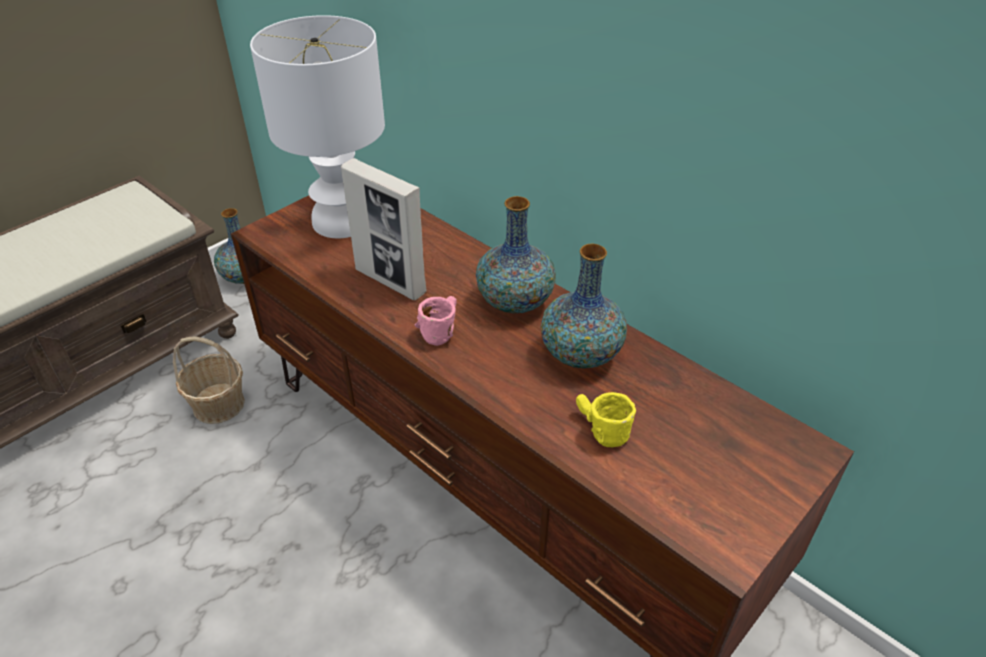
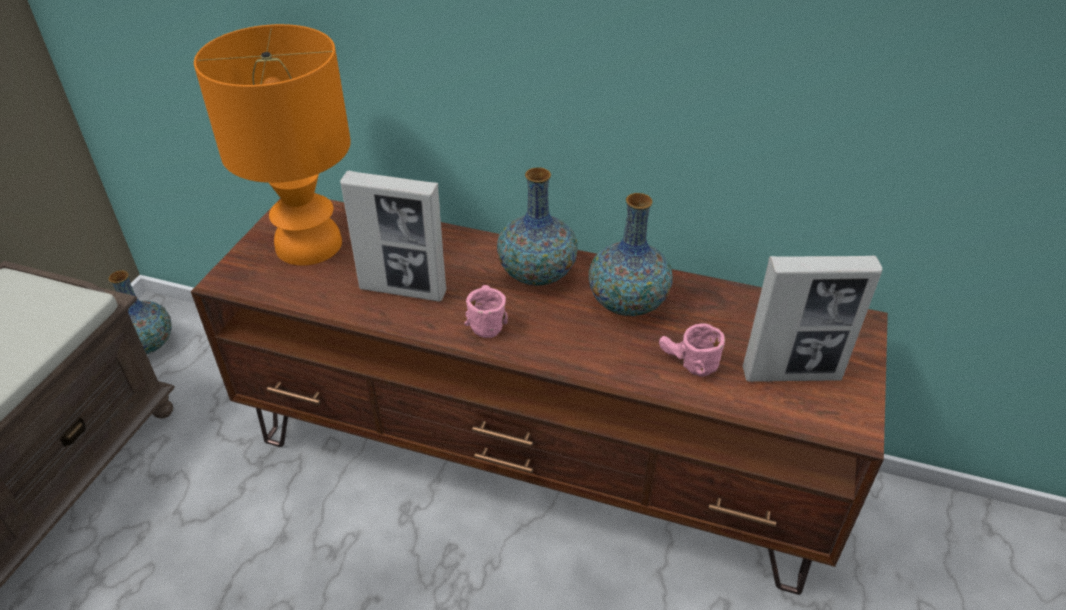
camera: 25 degrees left, 0 degrees up
basket [173,336,245,424] -> none
white table lamp [250,15,385,238] -> orange table lamp [194,24,351,265]
yellow mug [576,392,636,448] -> pink mug [659,323,725,377]
none -> picture frame [742,256,882,382]

